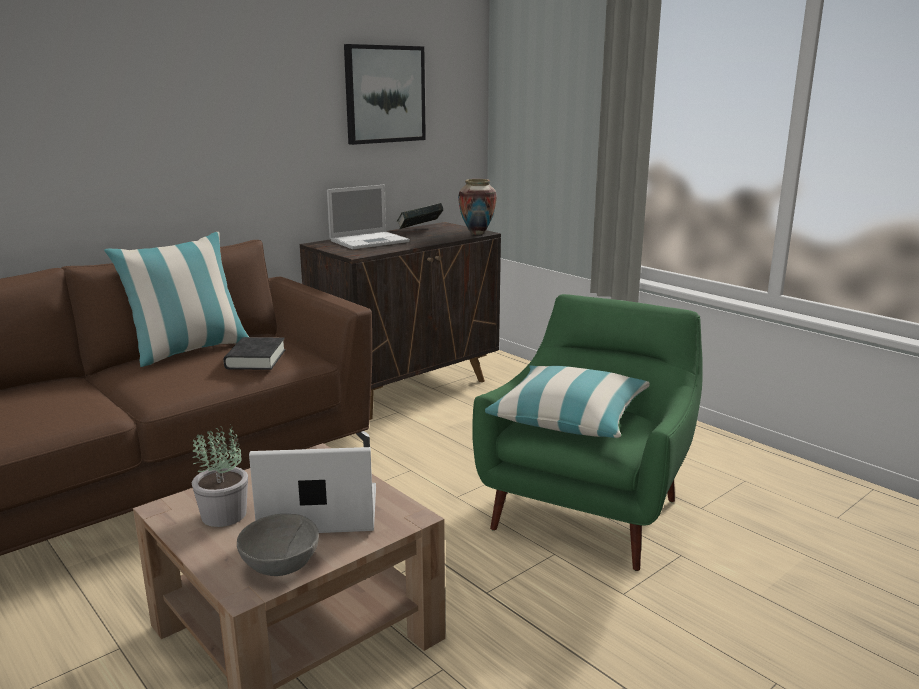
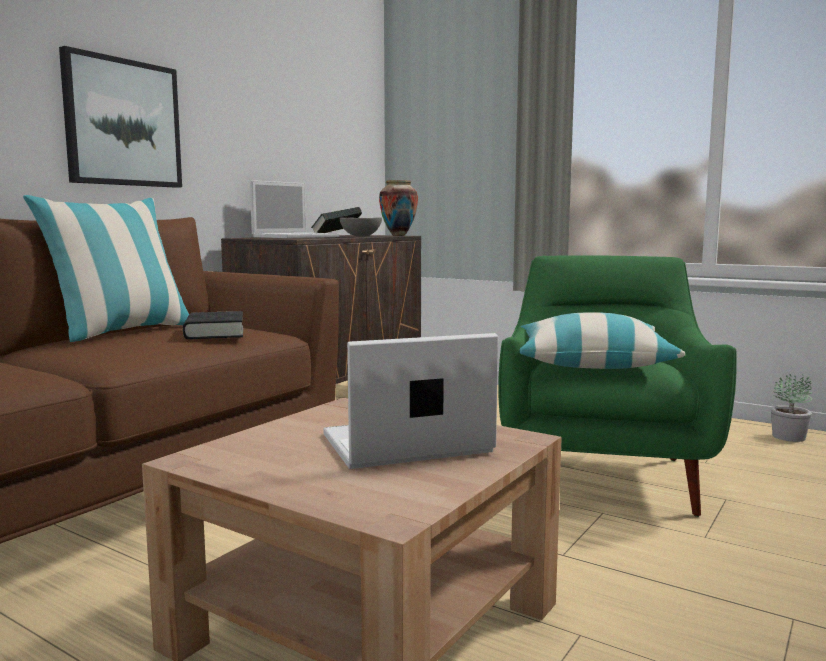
camera: 15 degrees left, 10 degrees down
potted plant [192,424,248,527] -> potted plant moved to [771,374,812,442]
grey bowl [237,514,319,576] -> grey bowl moved to [340,217,382,236]
picture [344,44,426,145] -> picture moved to [59,46,182,188]

